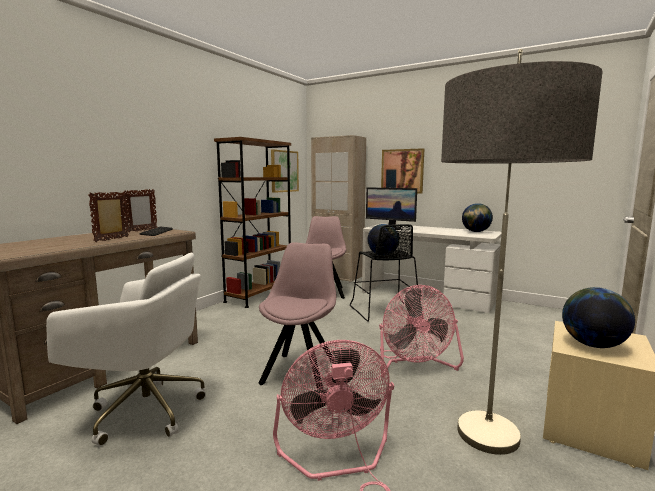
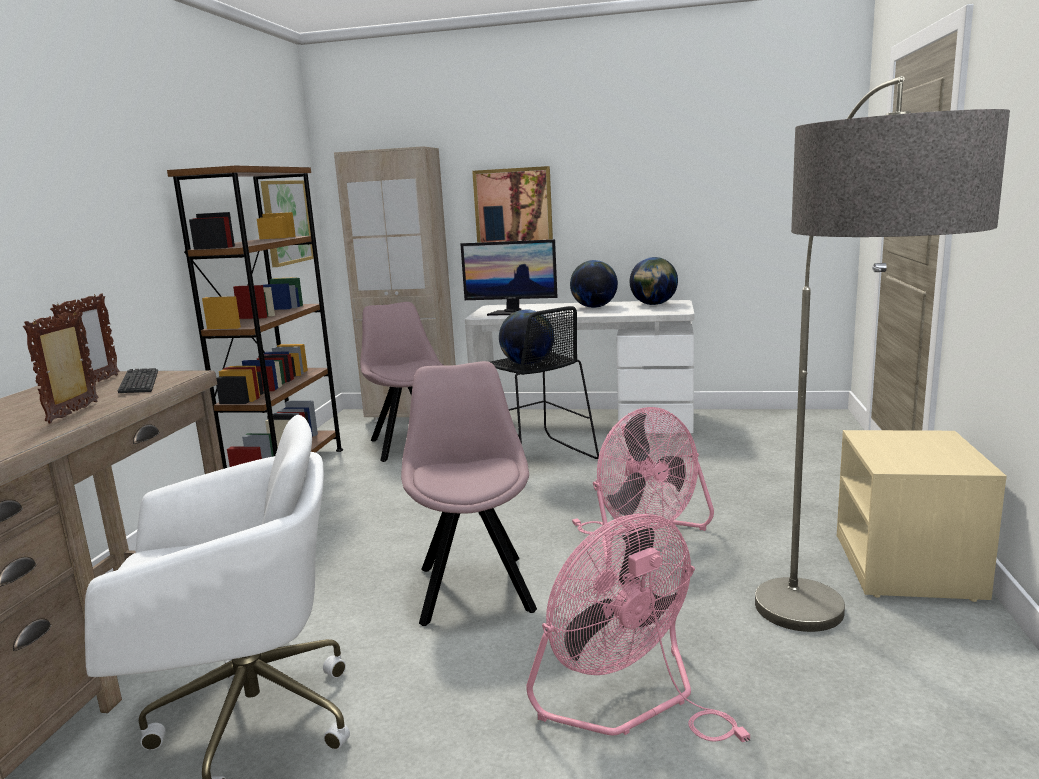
camera: 20 degrees left, 5 degrees up
globe [562,287,635,348] -> globe moved to [570,260,618,308]

